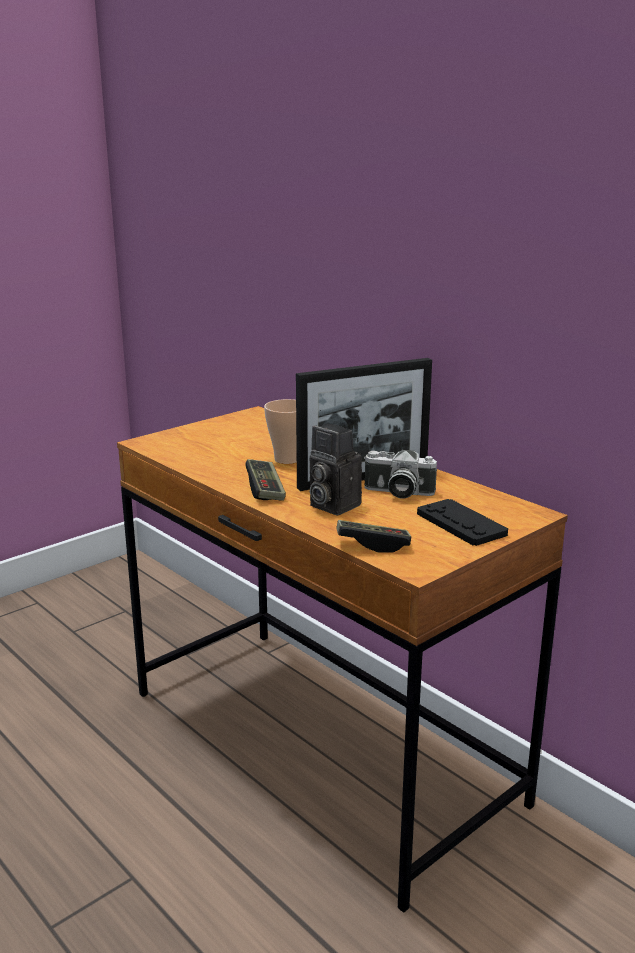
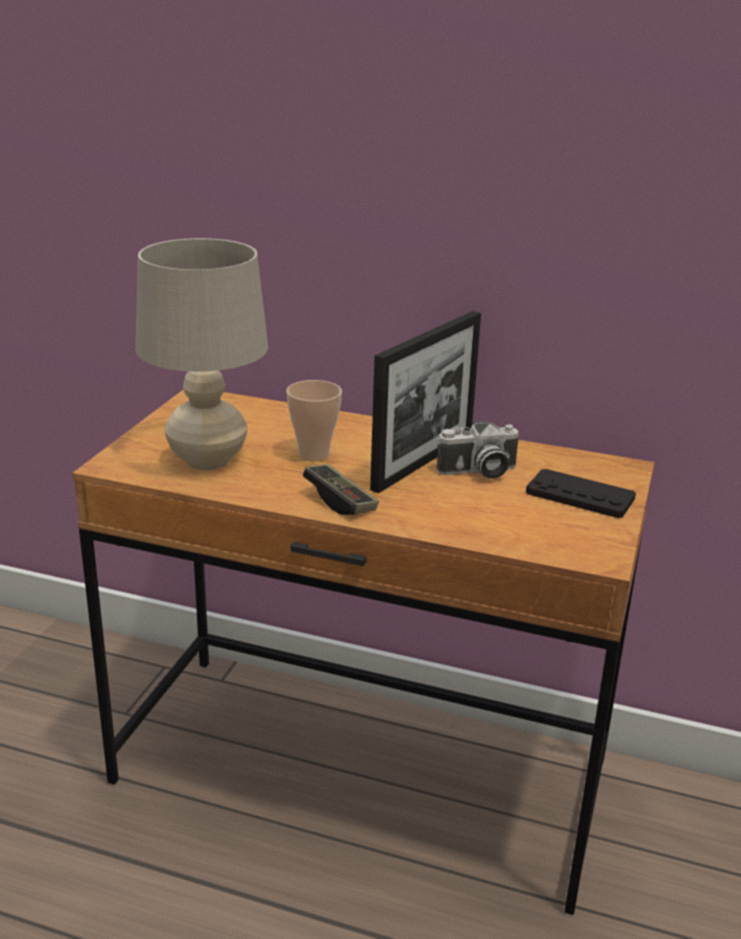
camera: 30 degrees left, 5 degrees up
camera [310,424,362,515] -> none
game controller [336,520,411,553] -> none
none -> beige table lamp [135,238,268,470]

